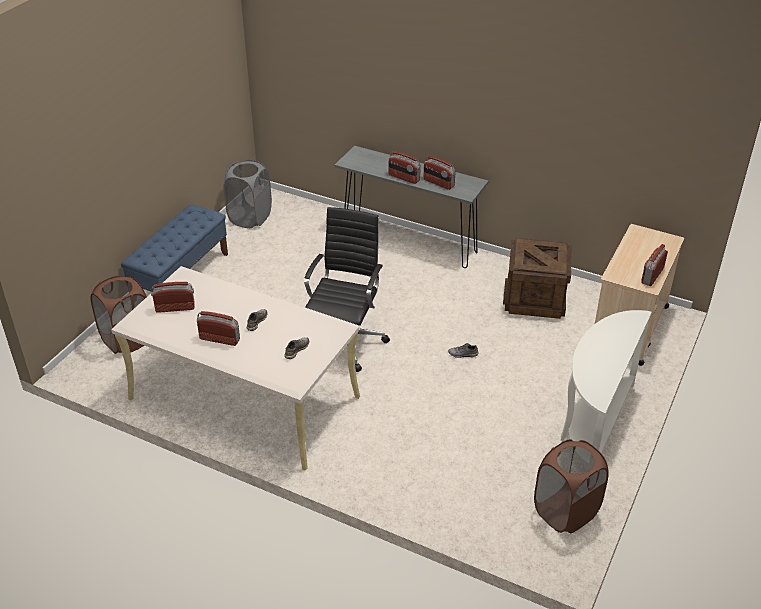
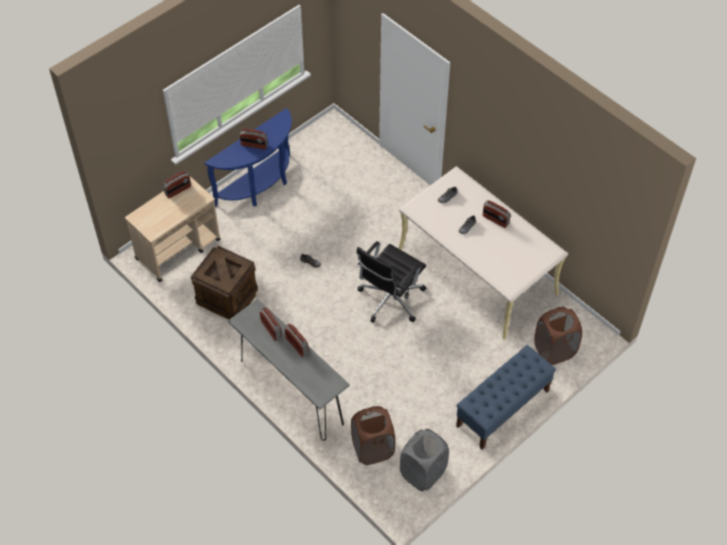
camera: 160 degrees left, 15 degrees up
radio [151,282,195,313] -> radio moved to [239,128,268,150]
brown laundry basket [534,439,609,533] -> brown laundry basket moved to [351,406,395,465]
white console table [561,310,652,454] -> blue console table [204,108,292,207]

